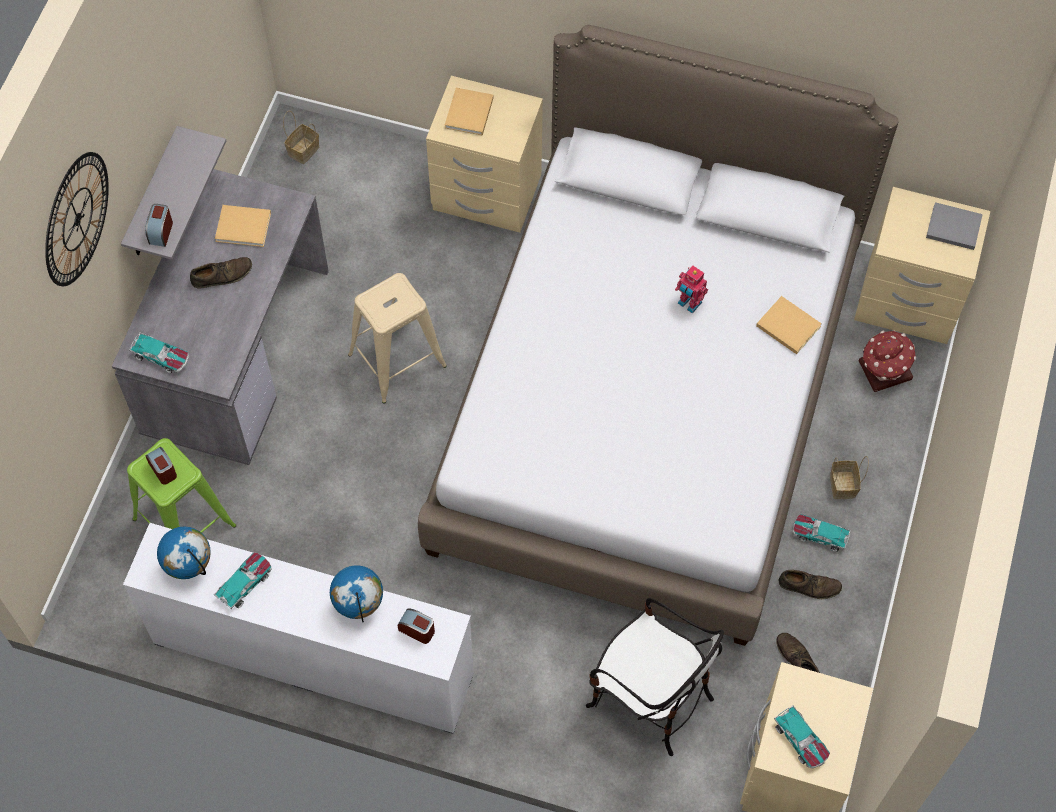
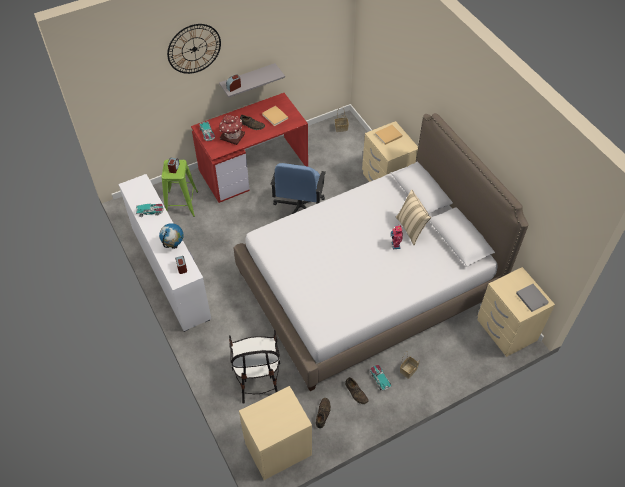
camera: 45 degrees right, 10 degrees down
grey desk [112,169,329,465] -> red desk [191,93,308,203]
globe [157,527,211,579] -> none
beige stool [348,273,447,404] -> blue office chair [271,163,326,214]
beige book [756,296,822,354] -> none
toy car [774,705,830,768] -> none
toy house [859,331,916,392] -> toy house moved to [219,115,245,145]
none -> beige pillow [396,189,431,245]

